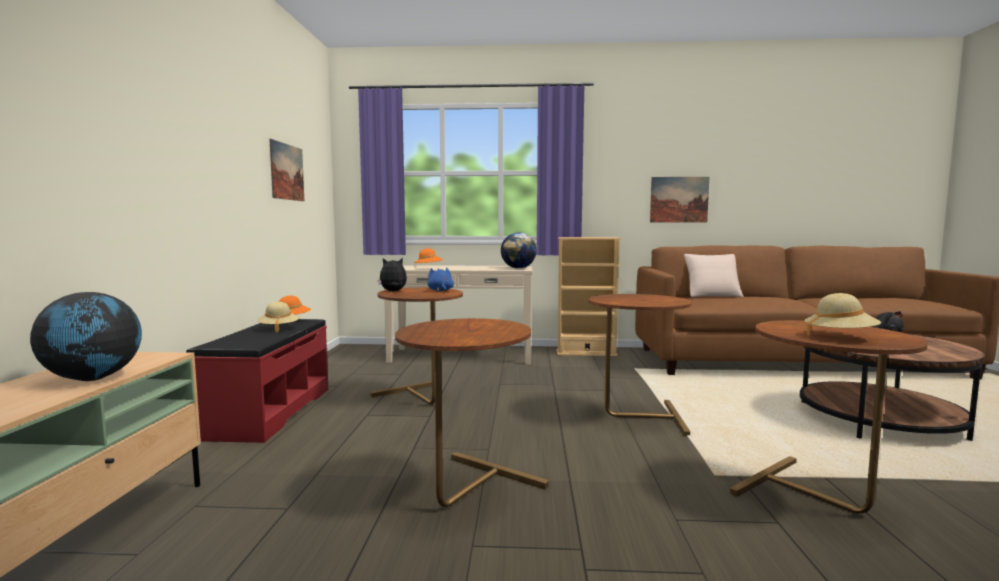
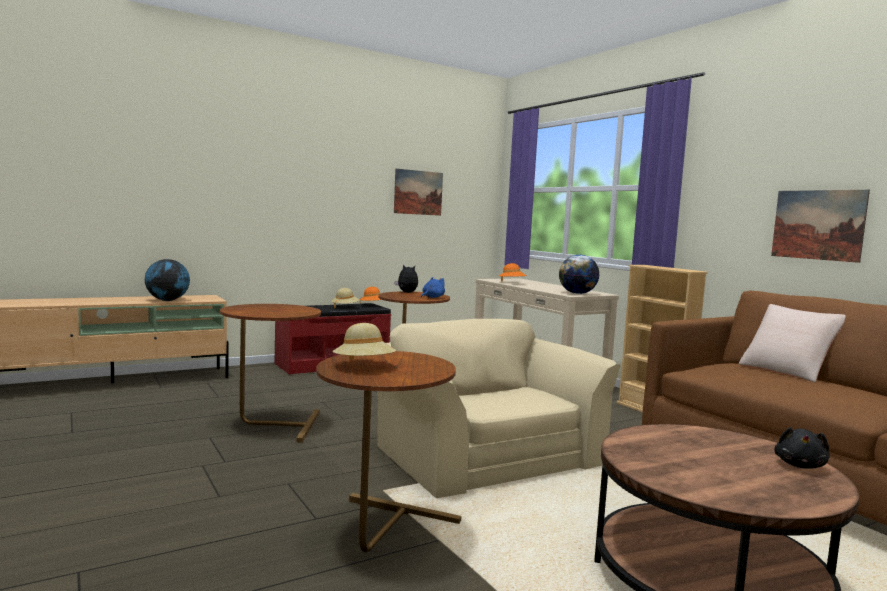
camera: 55 degrees right, 0 degrees up
brown side table [588,294,692,436] -> beige armchair [377,319,621,498]

